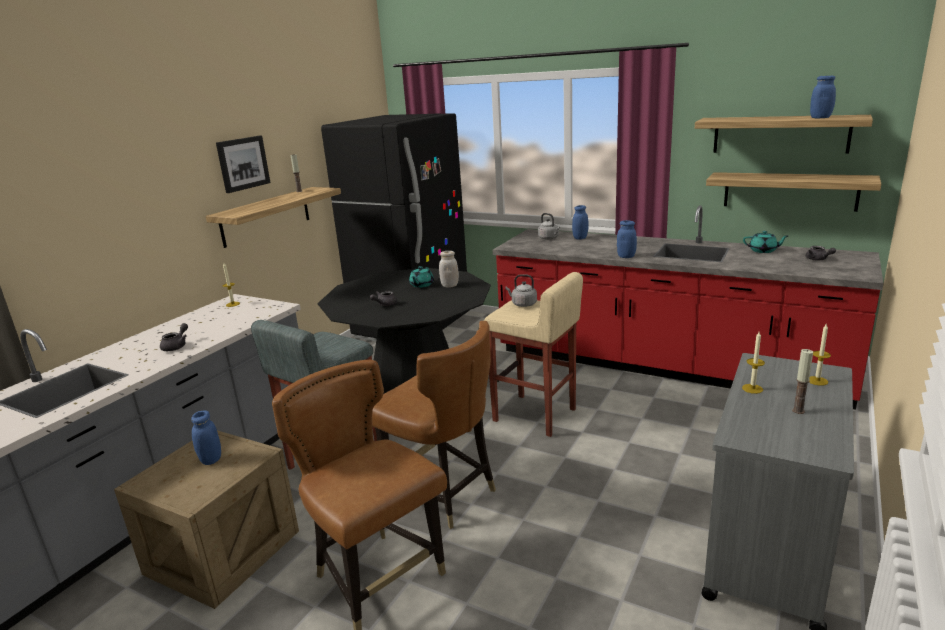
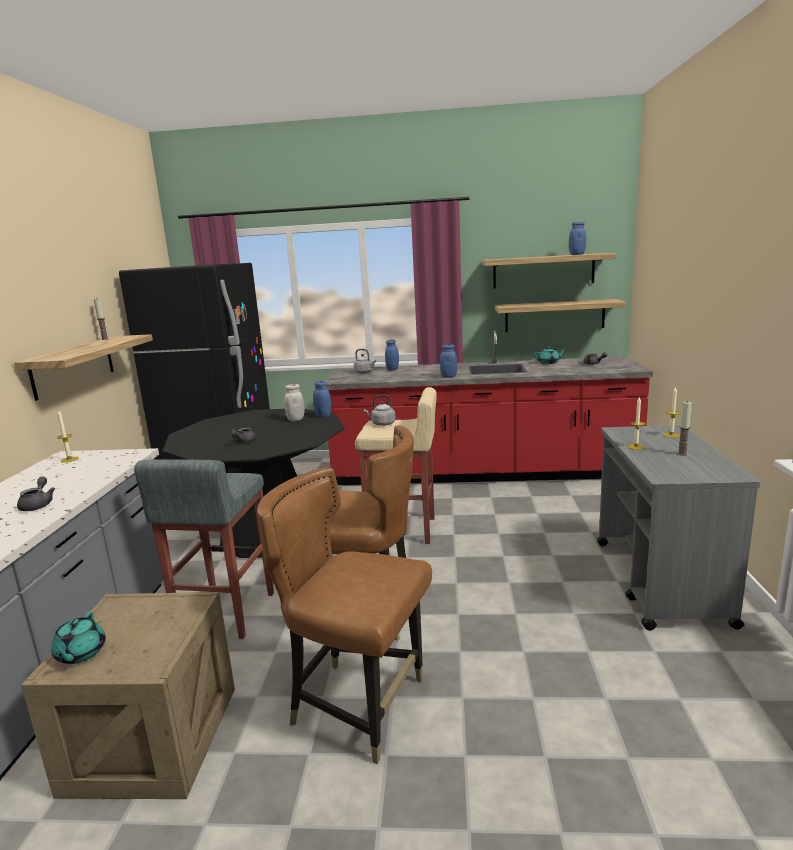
camera: 25 degrees left, 5 degrees down
blue jar [191,410,221,465] -> blue jar moved to [313,381,331,418]
picture [216,136,270,193] -> none
turquoise teapot [409,266,434,288] -> turquoise teapot moved to [51,612,106,664]

